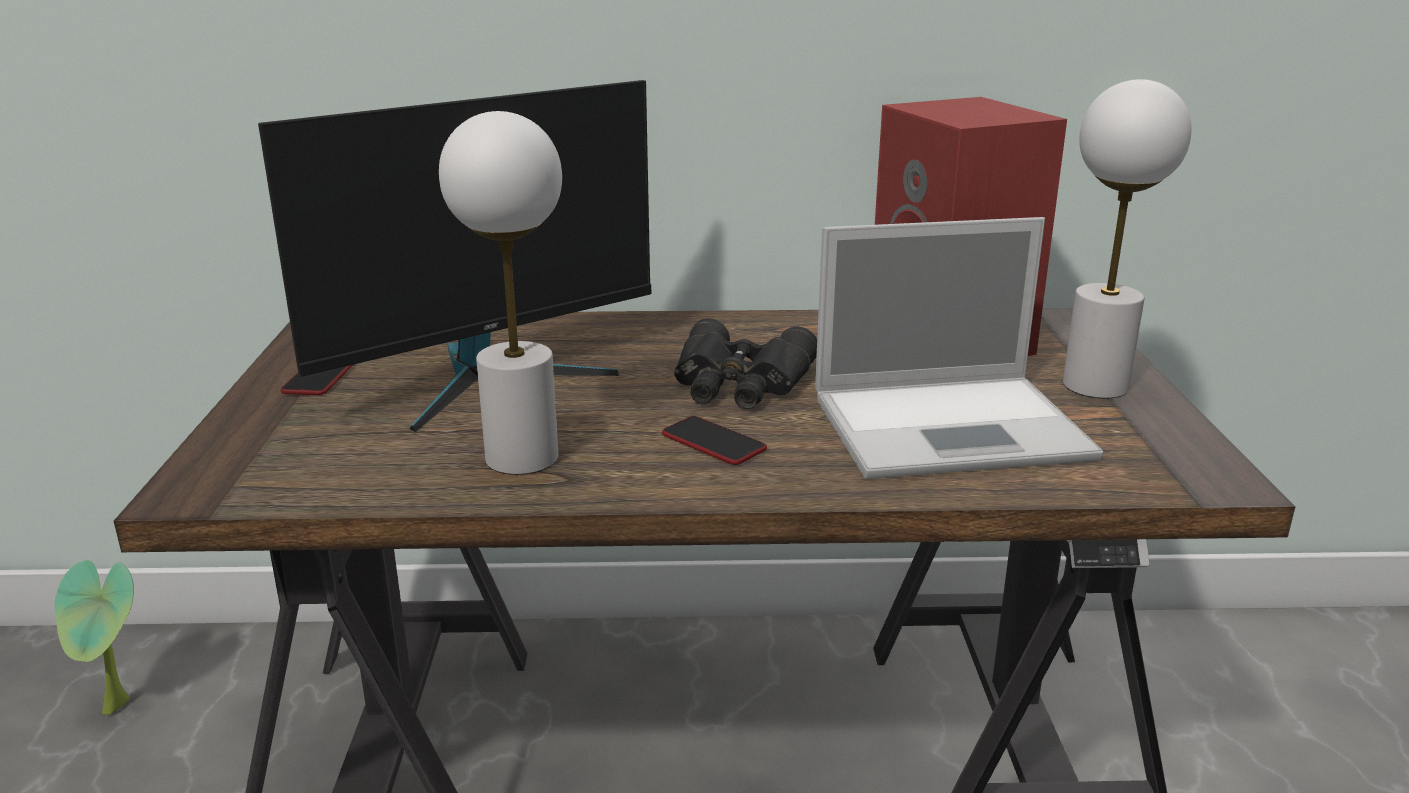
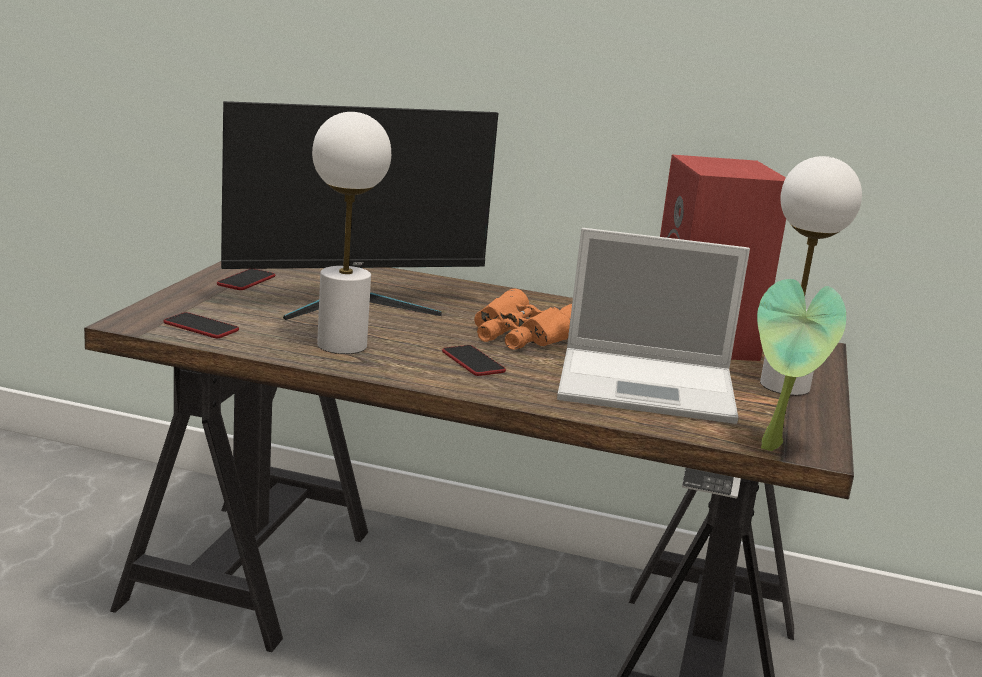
camera: 15 degrees right, 5 degrees down
potted plant [55,560,134,715] -> potted plant moved to [757,279,846,451]
black binoculars [674,318,817,409] -> orange binoculars [474,289,572,350]
none -> phone [163,312,239,338]

